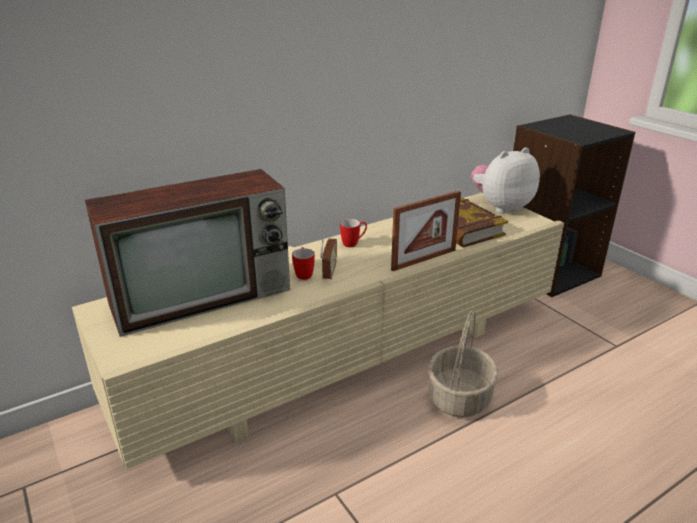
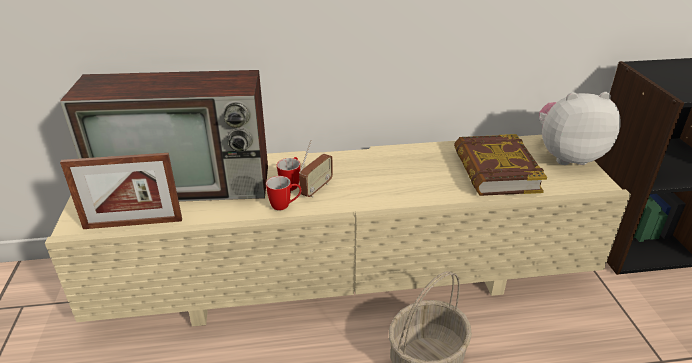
camera: 25 degrees right, 5 degrees up
mug [340,219,367,247] -> mug moved to [266,176,301,211]
picture frame [391,191,461,271] -> picture frame moved to [60,153,182,229]

